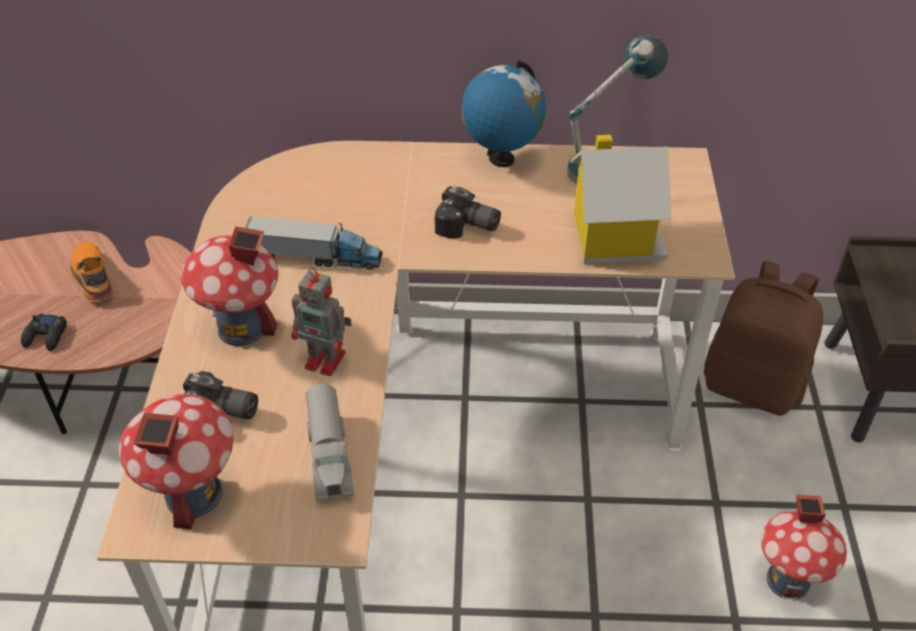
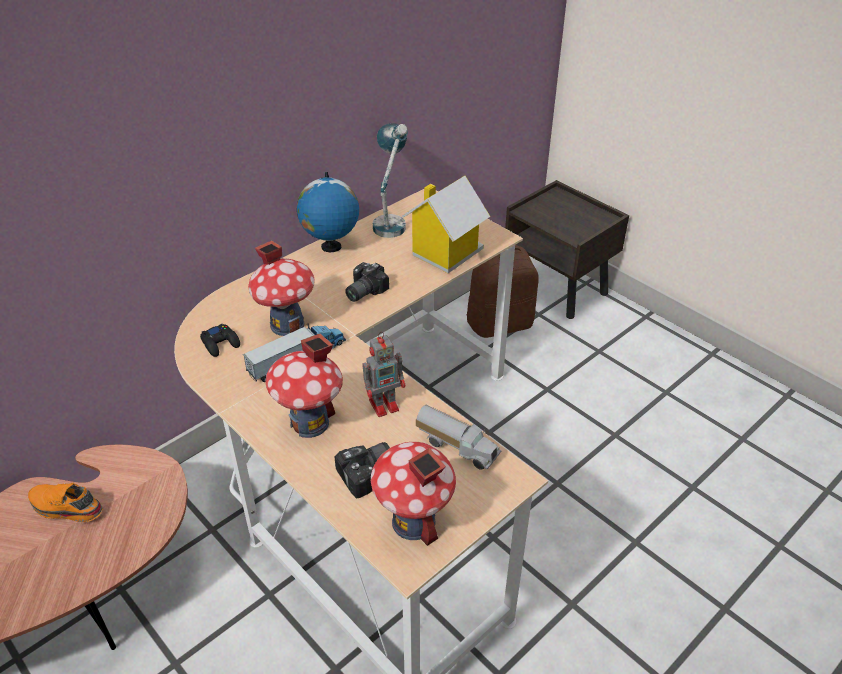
camera: 45 degrees left, 5 degrees down
black game controller [21,313,67,351] -> black game controller moved to [200,324,240,357]
camera [435,186,501,239] -> camera turned 150 degrees clockwise [345,262,389,302]
toy house [761,494,847,599] -> toy house moved to [248,241,314,336]

